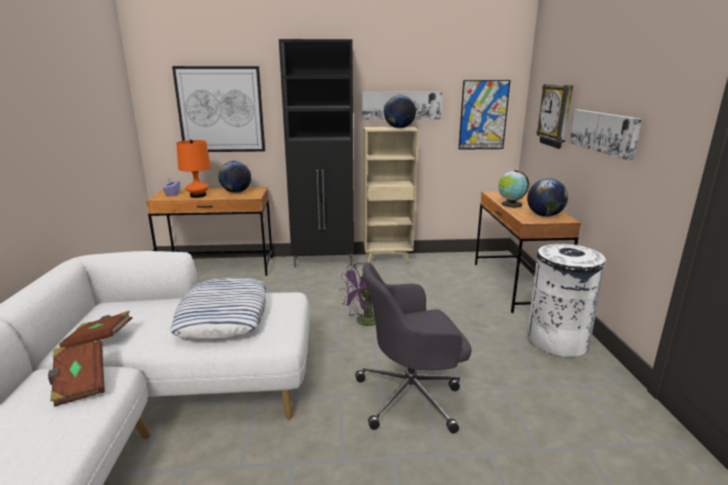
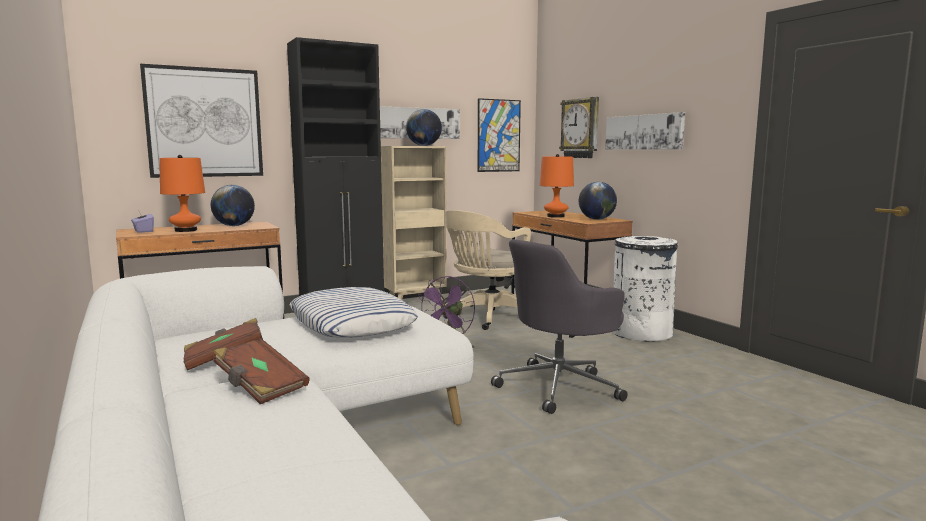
camera: 25 degrees left, 10 degrees down
globe [498,170,529,208] -> orange table lamp [540,154,574,218]
none -> beige office chair [443,210,531,330]

